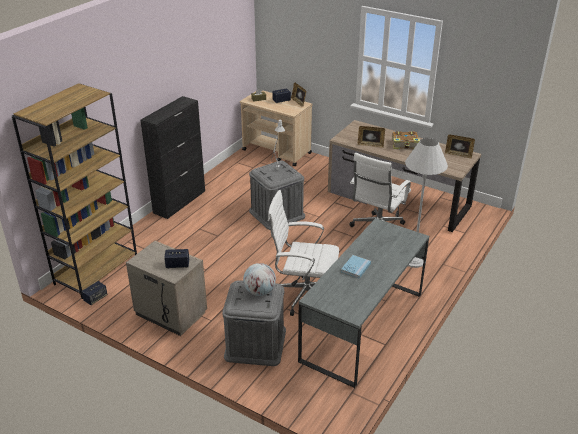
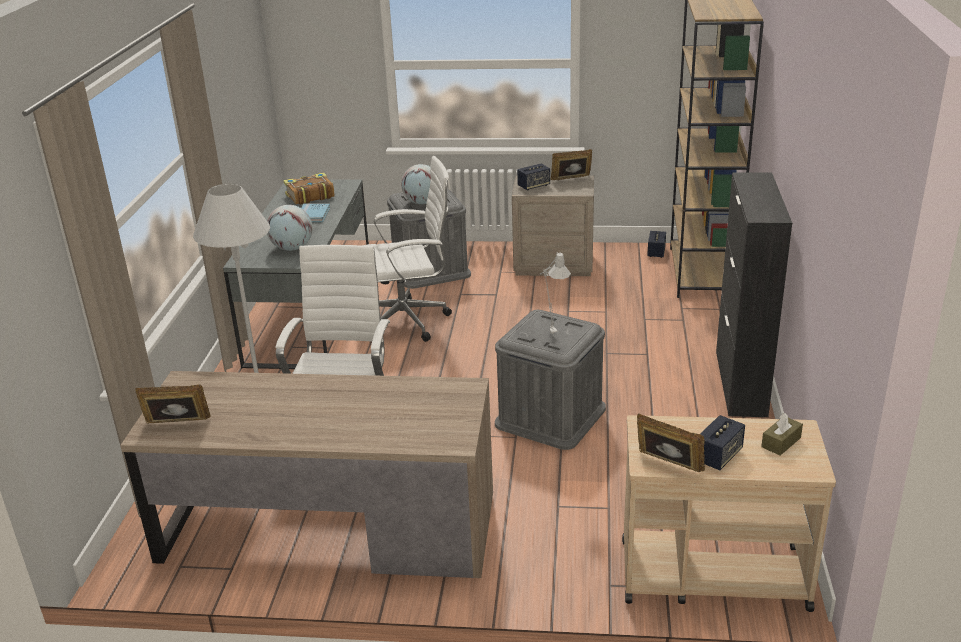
camera: 155 degrees right, 5 degrees down
picture frame [358,126,385,148] -> picture frame moved to [551,149,592,180]
book [392,131,420,149] -> book moved to [283,172,335,205]
none -> globe [267,205,312,251]

